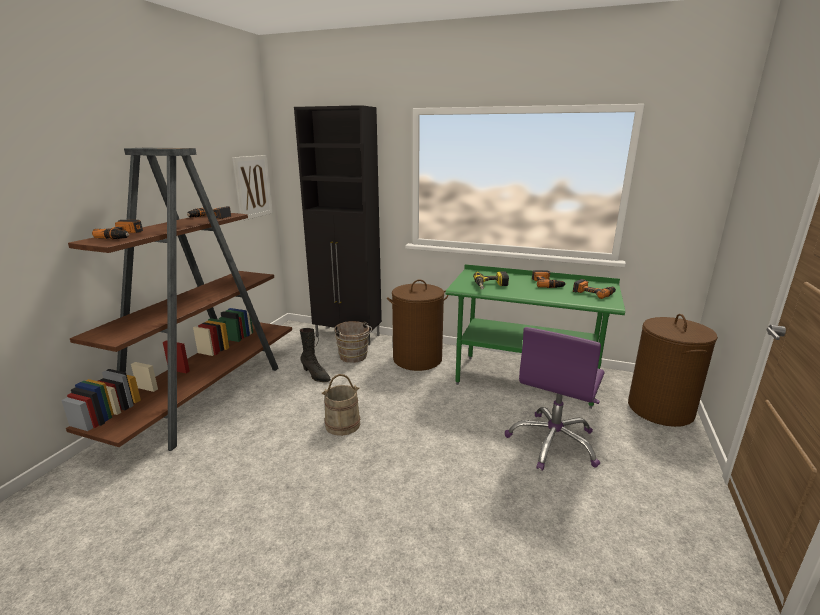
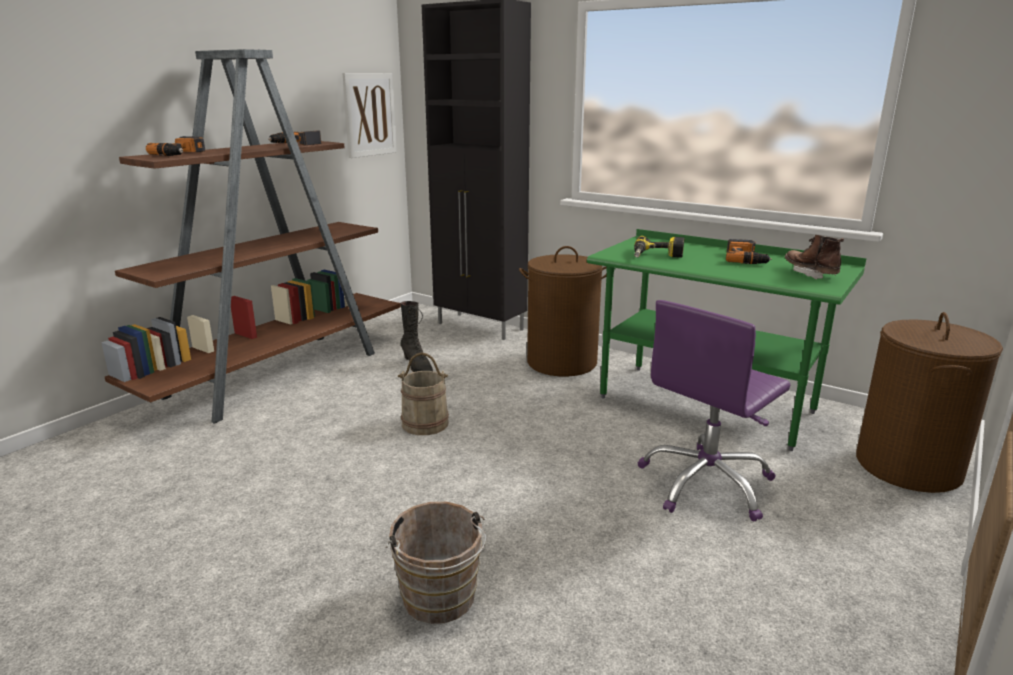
camera: 15 degrees right, 0 degrees up
brown bucket [334,321,372,363] -> brown bucket moved to [386,502,486,624]
power drill [573,279,616,299] -> brown boot [785,235,844,279]

